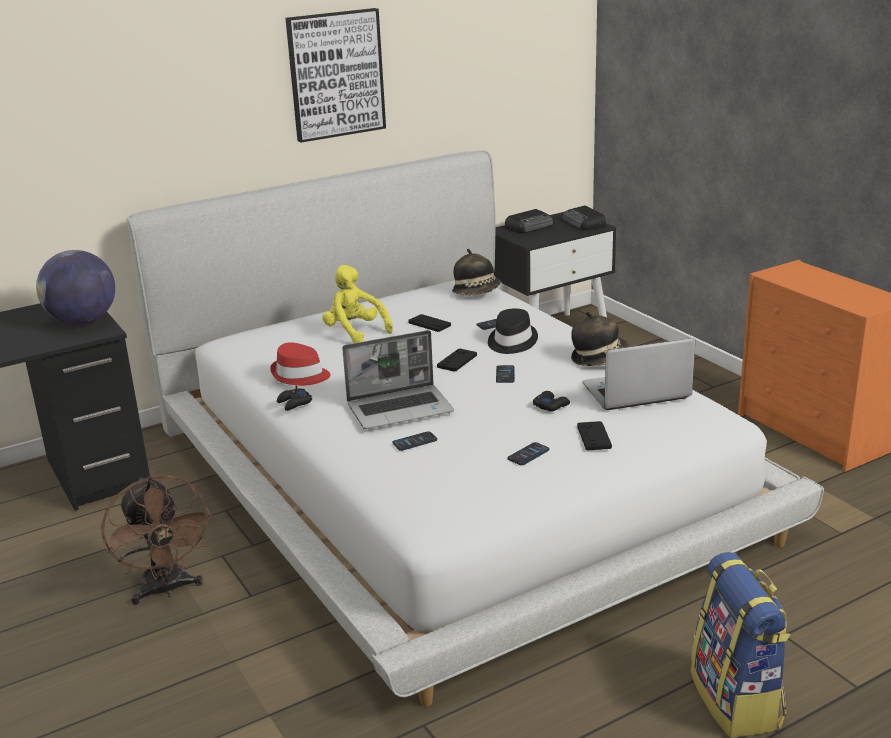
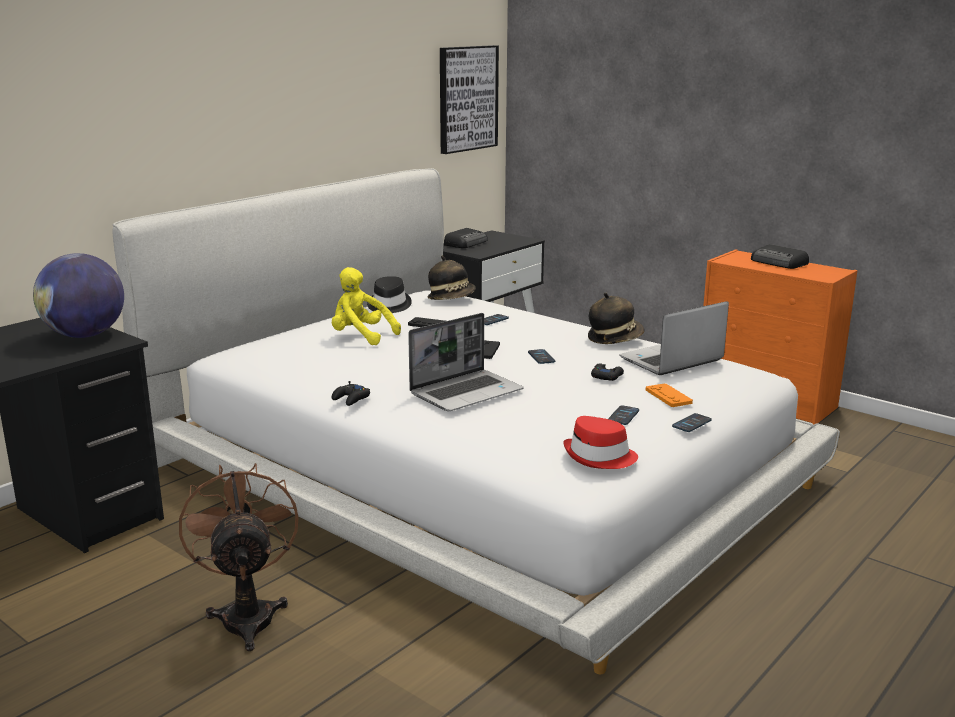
camera: 20 degrees left, 5 degrees down
brown fan [101,476,212,605] -> brown fan turned 150 degrees counterclockwise [179,463,298,651]
red hat [270,342,331,386] -> red hat moved to [563,416,638,469]
picture [285,8,386,143] -> picture moved to [440,45,499,154]
phone [392,431,437,451] -> phone moved to [672,413,712,432]
black hat [488,308,538,354] -> black hat moved to [367,276,412,313]
radio [562,206,606,230] -> radio moved to [751,244,809,269]
black game controller [577,421,612,450] -> orange game controller [646,383,693,407]
backpack [691,552,791,738] -> none

